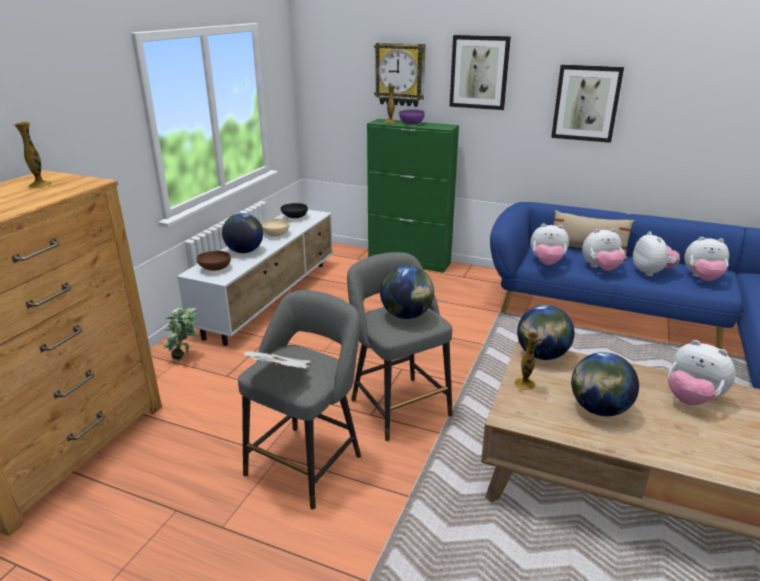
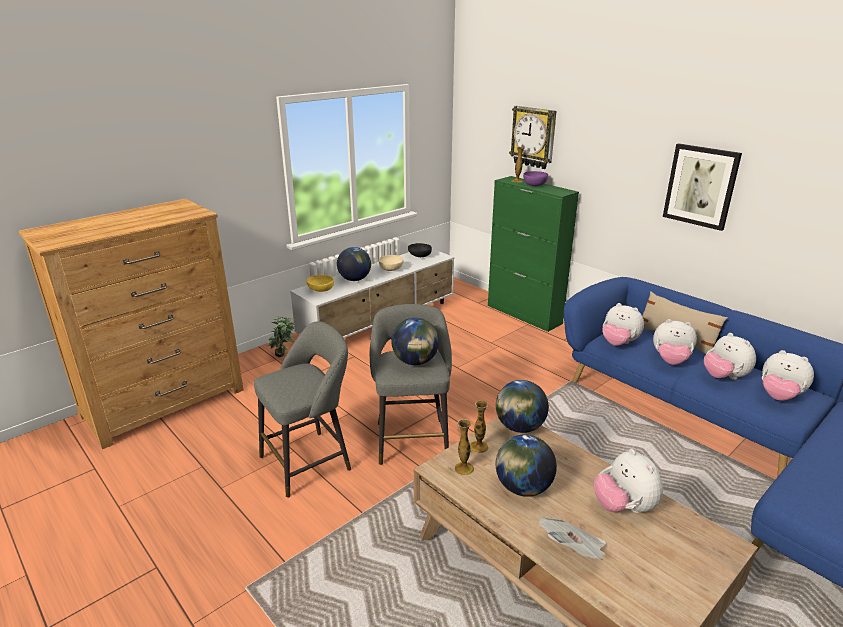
camera: 25 degrees right, 0 degrees up
vase [13,122,52,188] -> vase moved to [455,419,474,475]
brown bowl [197,251,231,271] -> yellow bowl [306,275,334,292]
newspaper [244,351,310,369] -> newspaper moved to [539,517,606,560]
picture [450,35,511,110] -> none
plush toy [633,231,680,276] -> plush toy turned 135 degrees clockwise [704,333,756,380]

